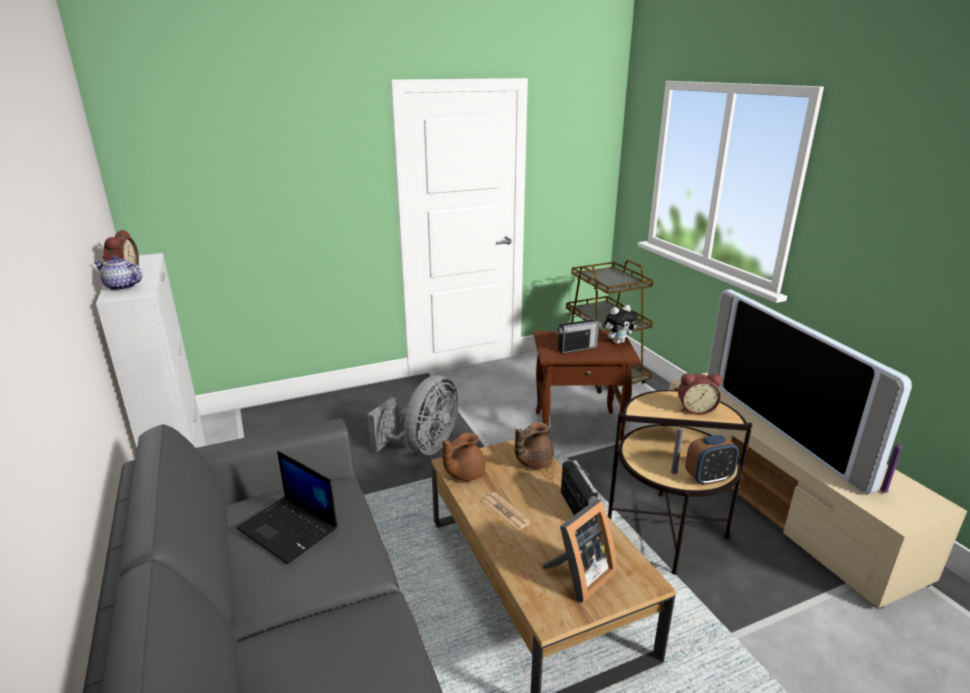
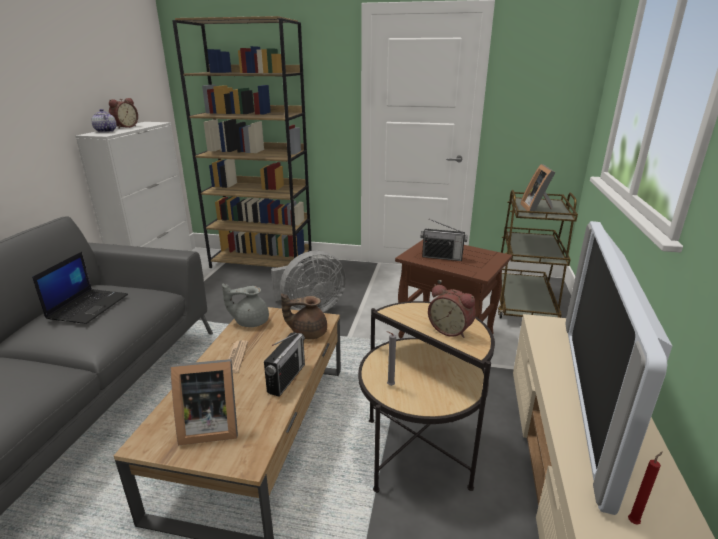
camera: 35 degrees right, 0 degrees up
laptop [236,451,338,564] -> laptop turned 150 degrees counterclockwise [32,252,128,324]
brown teapot [443,432,486,481] -> grey teapot [222,283,269,327]
plush toy [604,305,638,344] -> none
alarm clock [685,435,739,485] -> none
purple candle [880,438,902,493] -> red candle [628,451,663,525]
none -> brown bookcase [172,16,312,268]
none -> picture frame [520,164,555,215]

